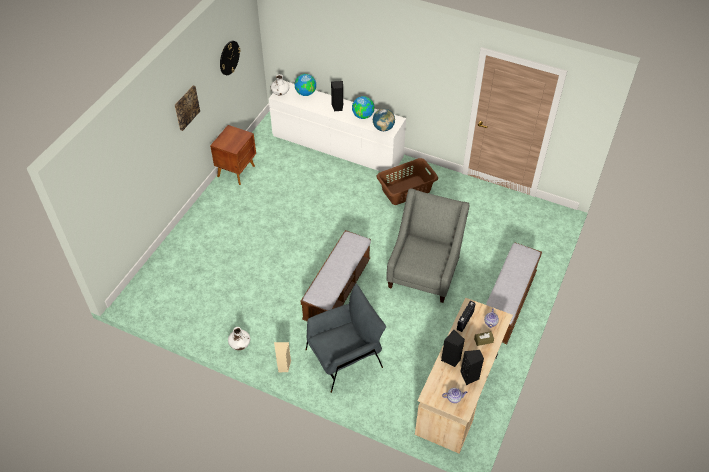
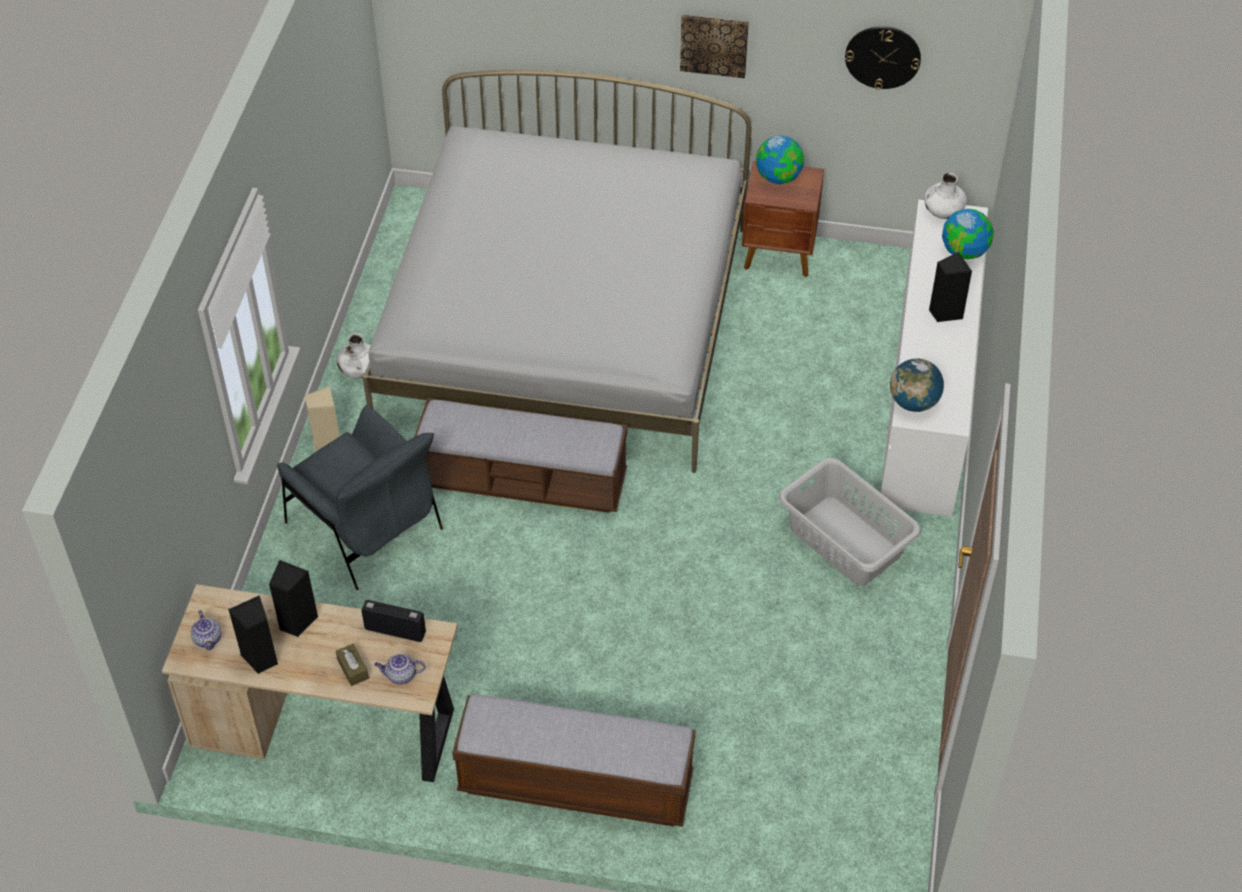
camera: 75 degrees right, 0 degrees up
globe [352,96,374,119] -> globe moved to [756,136,804,184]
brown laundry basket [376,158,438,205] -> grey laundry basket [779,458,921,586]
grey armchair [386,188,469,303] -> none
none -> white bed [363,70,752,473]

